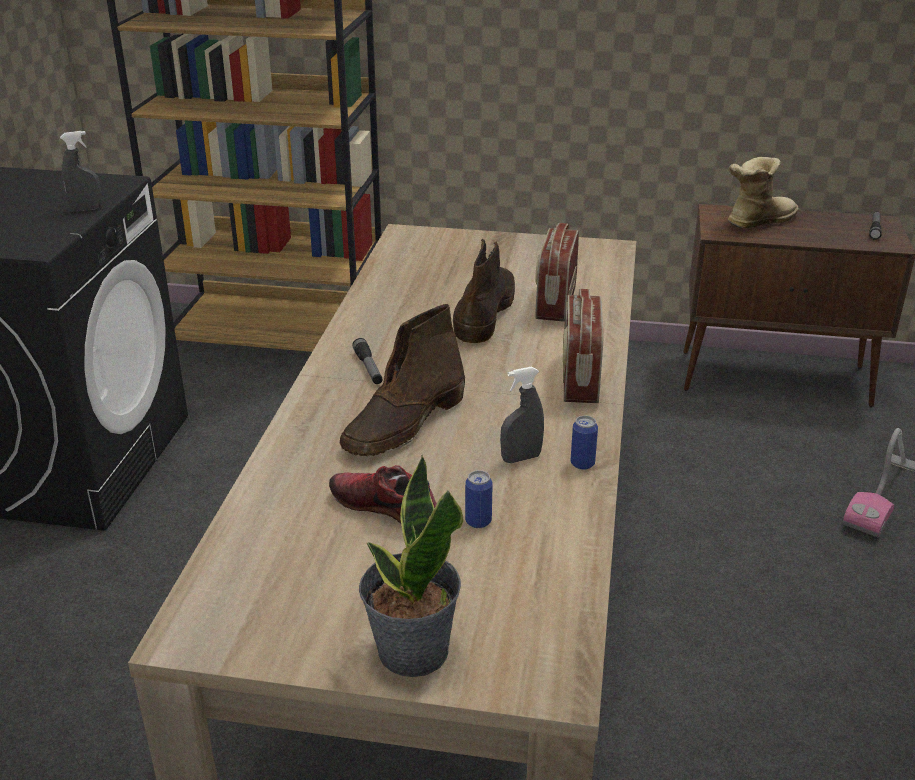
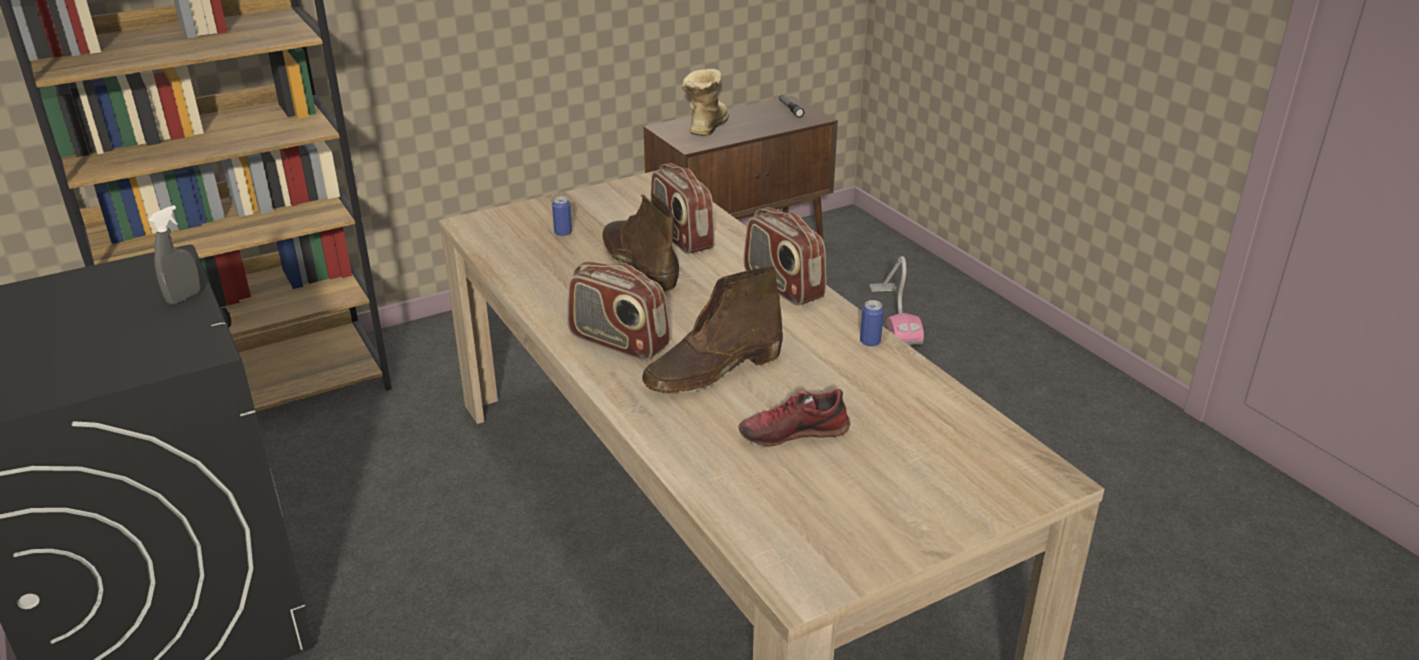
camera: 40 degrees left, 0 degrees up
brown boot [340,304,465,456] -> brown boot turned 60 degrees clockwise [642,266,783,393]
flashlight [352,338,382,384] -> radio [567,261,670,361]
potted plant [359,455,463,677] -> none
can [465,470,493,528] -> can moved to [552,196,572,236]
grey spray bottle [500,367,544,463] -> none

